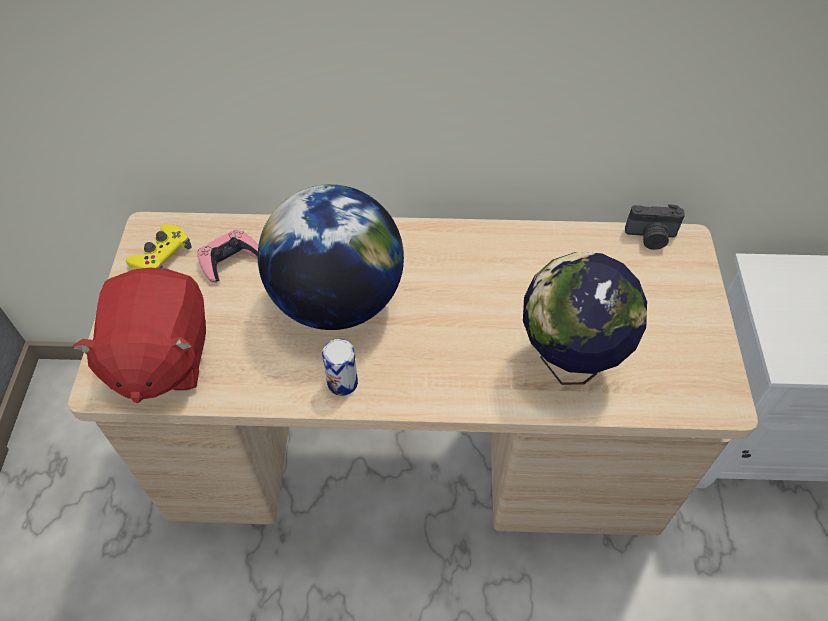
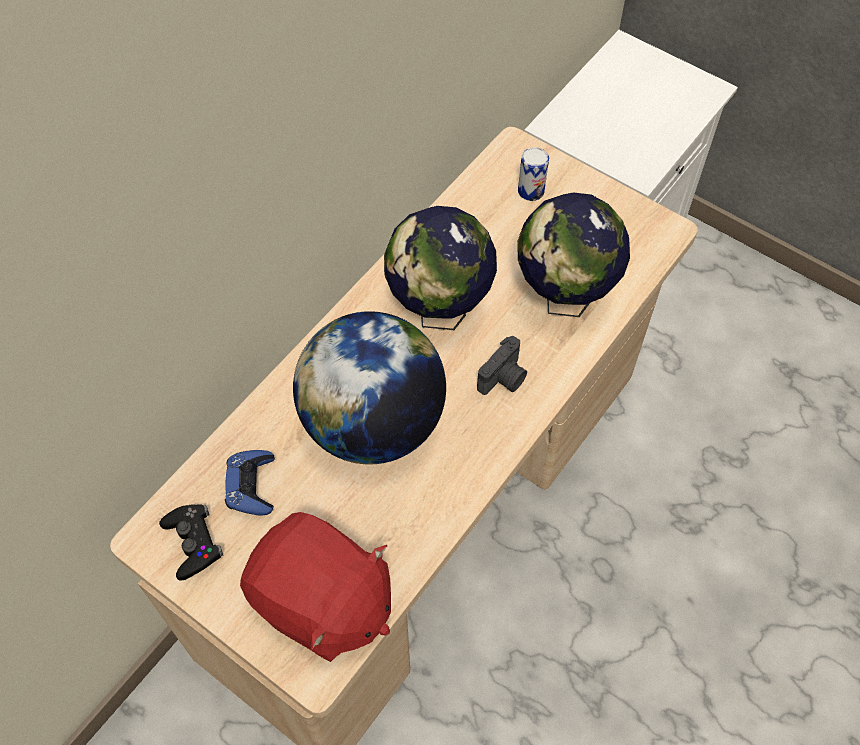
camera: 55 degrees left, 5 degrees up
yellow game controller [126,224,191,269] -> black game controller [159,504,223,581]
pink game controller [198,230,259,283] -> blue game controller [225,450,275,516]
can [322,339,358,396] -> can moved to [518,147,549,201]
camera [625,204,685,250] -> camera moved to [477,336,527,395]
none -> globe [384,206,497,330]

